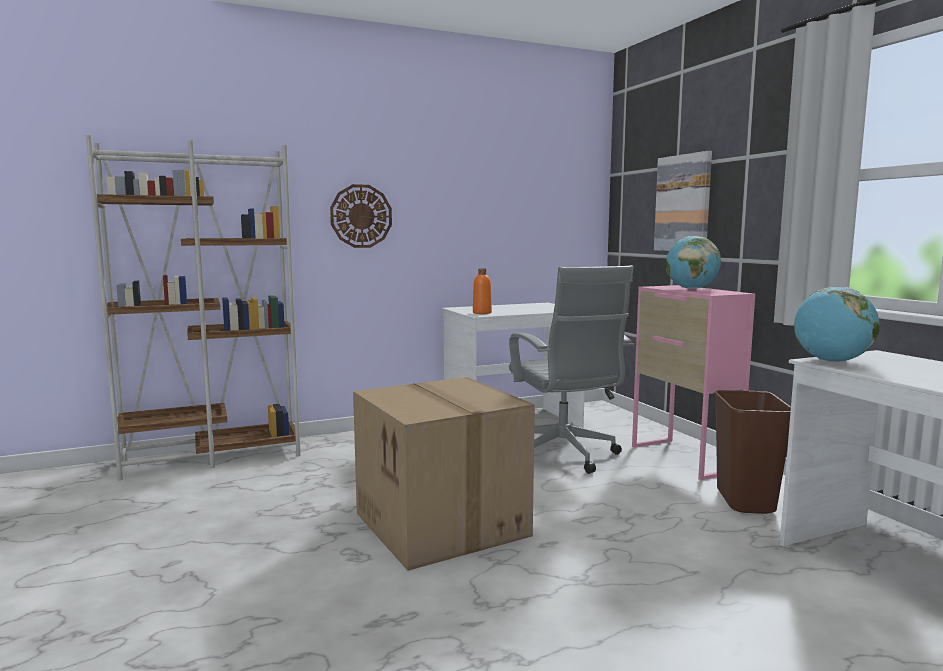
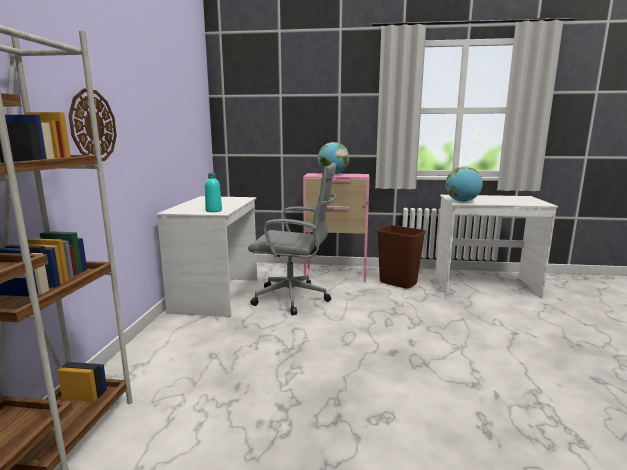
camera: 60 degrees left, 5 degrees up
cardboard box [353,377,535,571] -> none
orange bottle [473,269,492,314] -> turquoise bottle [205,173,222,212]
picture [654,151,712,251] -> none

